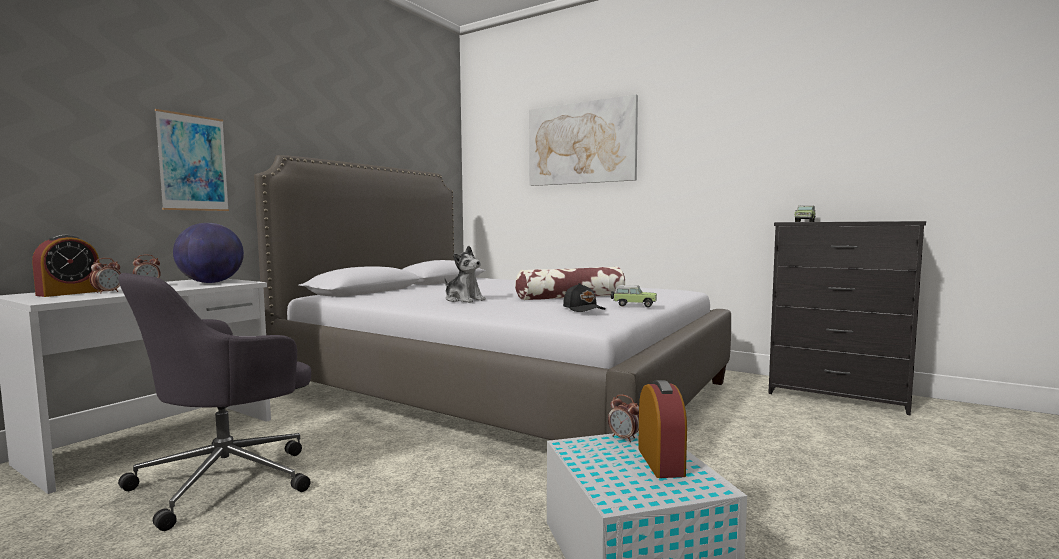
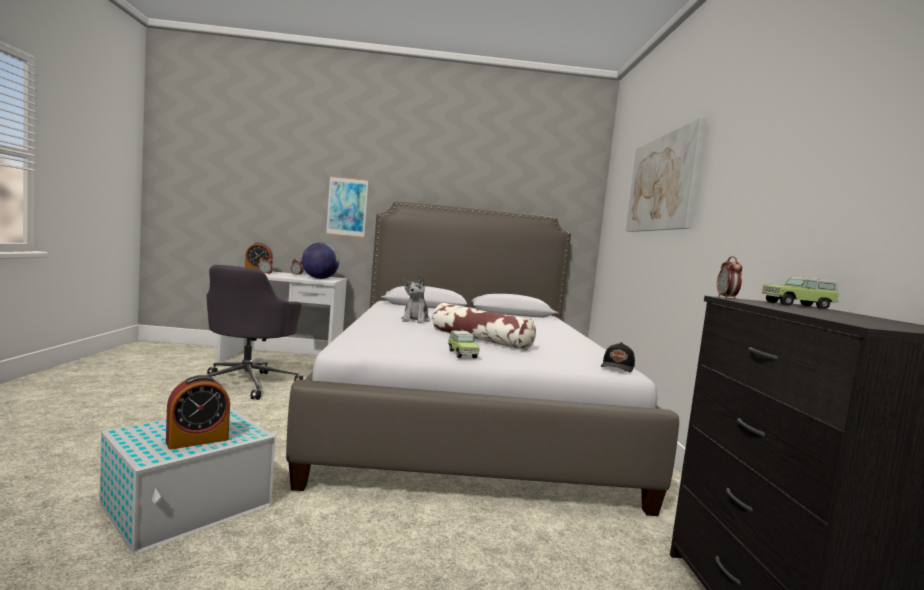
camera: 55 degrees right, 0 degrees up
grey office chair [118,273,311,531] -> grey office chair turned 90 degrees counterclockwise [206,265,303,400]
black cap [563,283,606,312] -> black cap moved to [601,342,635,372]
alarm clock [608,394,639,442] -> alarm clock moved to [717,256,742,299]

